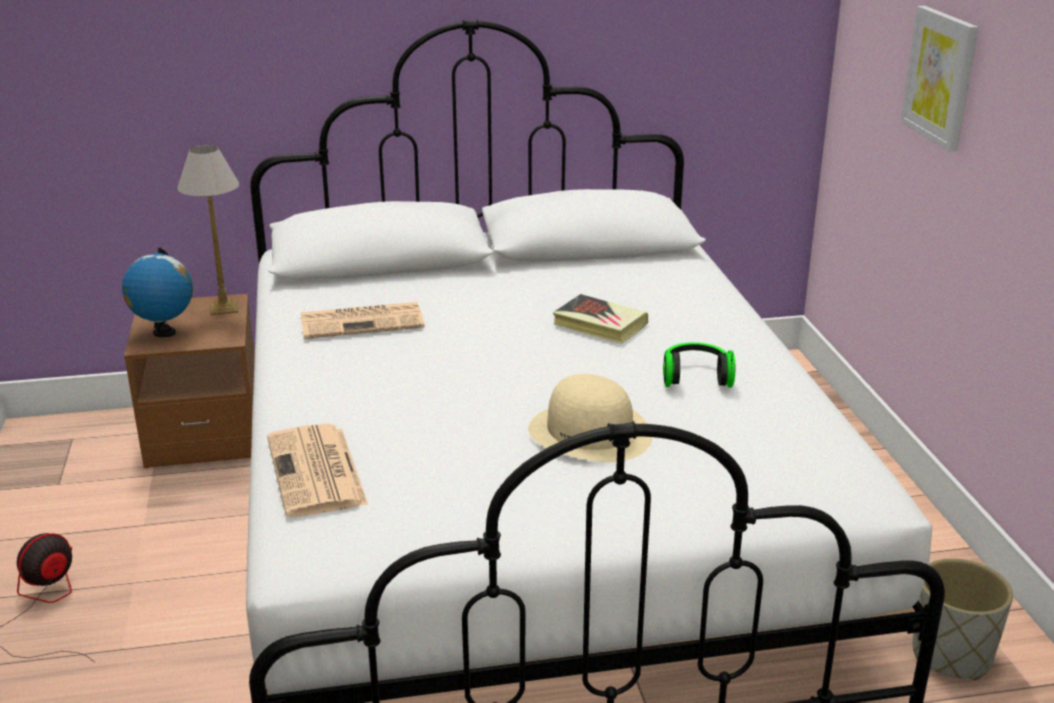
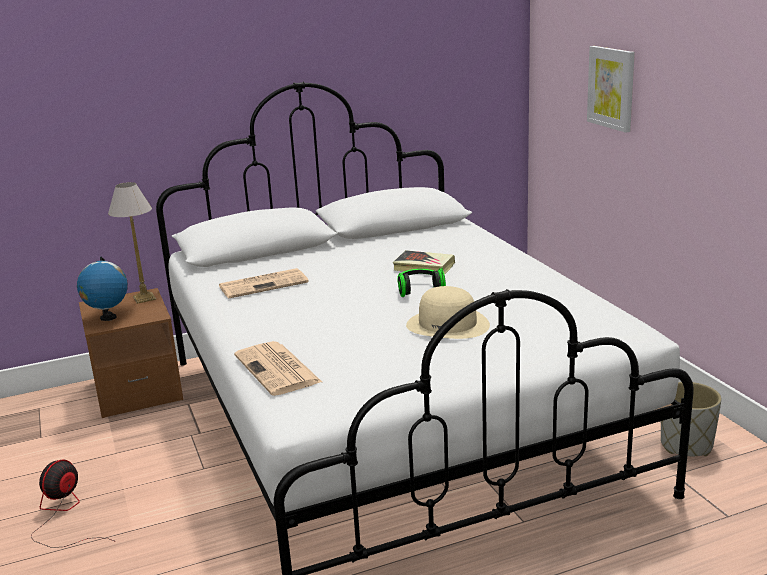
camera: 10 degrees left, 5 degrees down
headphones [663,342,735,388] -> headphones moved to [397,267,446,297]

